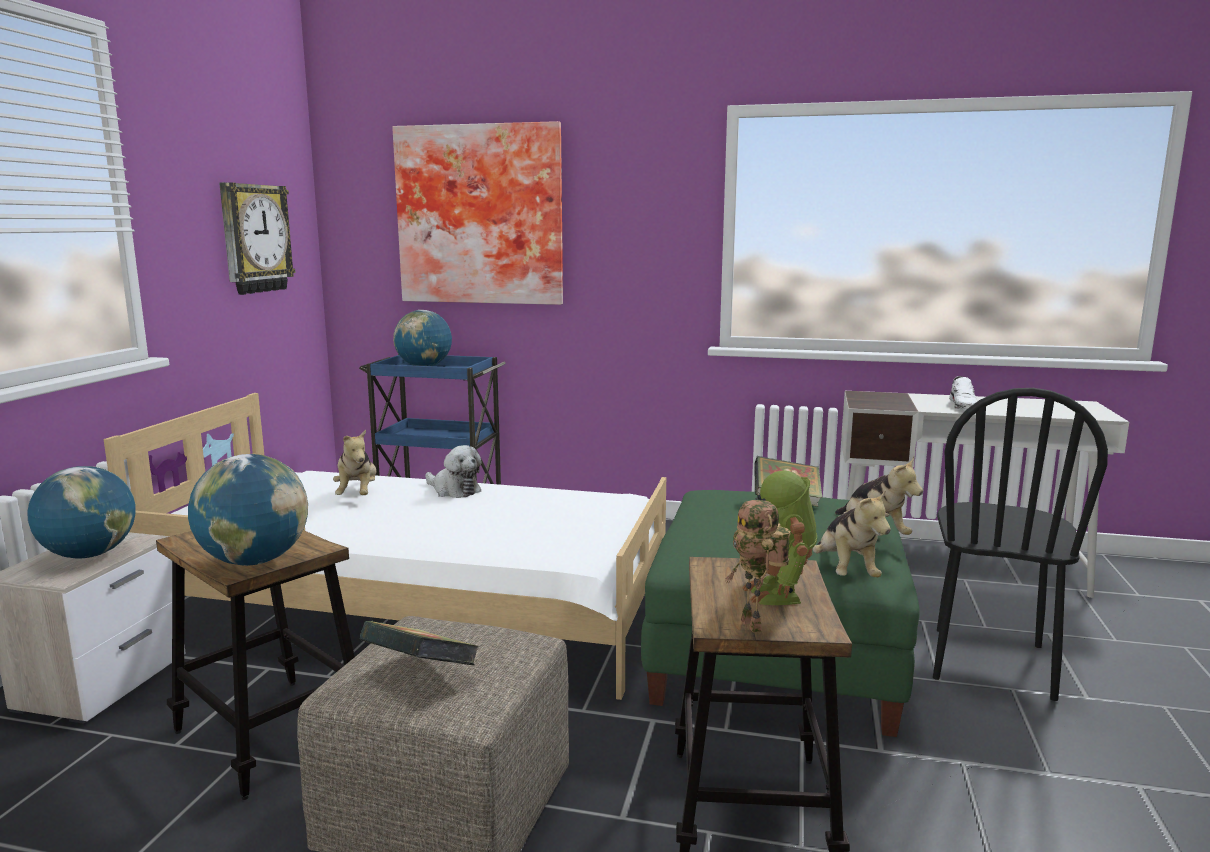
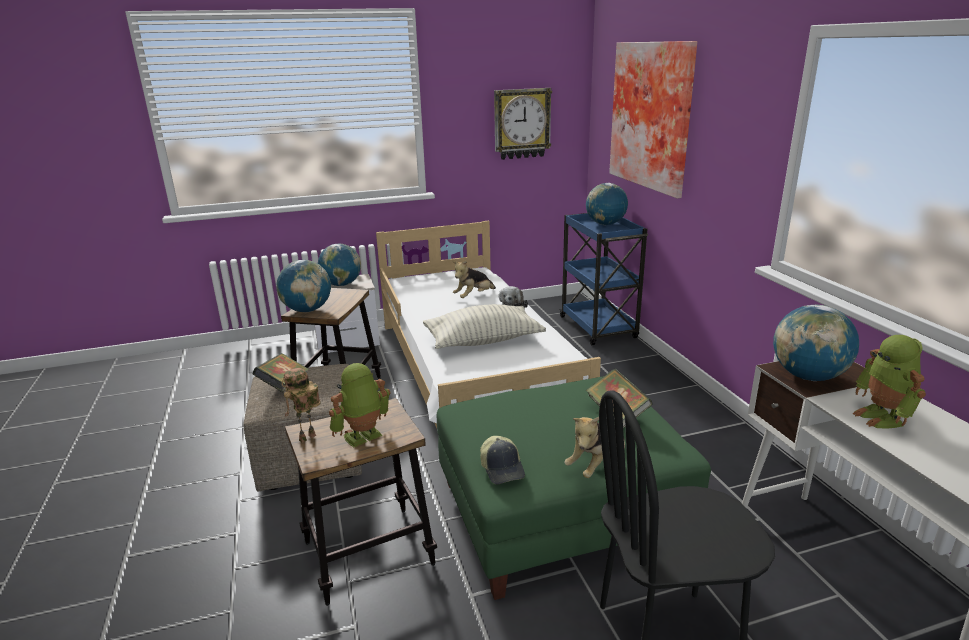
camera: 60 degrees right, 10 degrees up
plush toy [812,489,891,577] -> cap [480,436,525,485]
white shoe [949,376,978,409] -> toy robot [853,335,926,429]
none -> pillow [423,304,546,349]
none -> globe [773,305,859,381]

